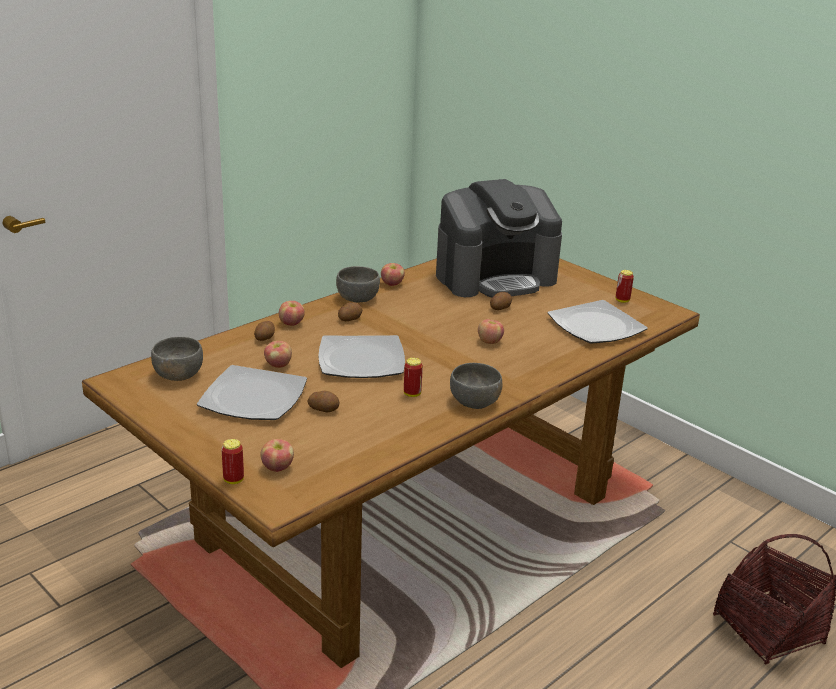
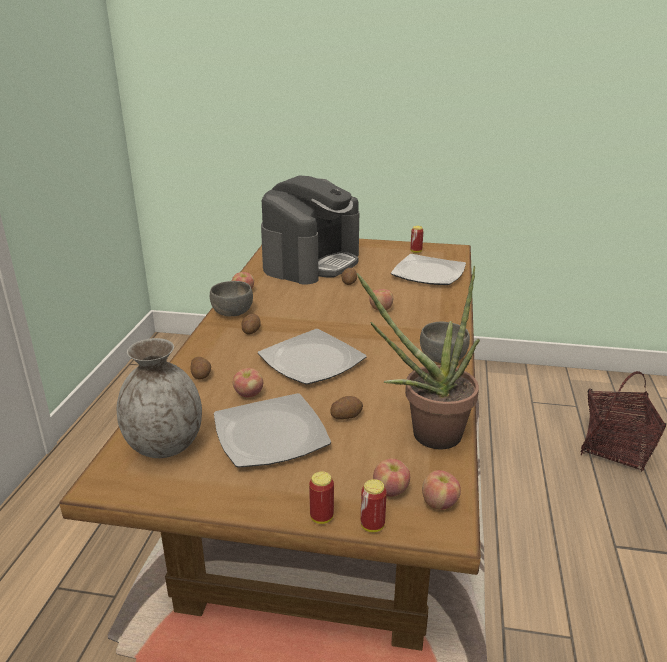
camera: 35 degrees left, 0 degrees up
grey bowl [151,337,203,381] -> grey vase [117,338,202,458]
apple [279,301,305,326] -> apple moved to [422,470,461,510]
can [404,358,423,397] -> can moved to [309,471,334,524]
none -> potted plant [357,266,480,449]

